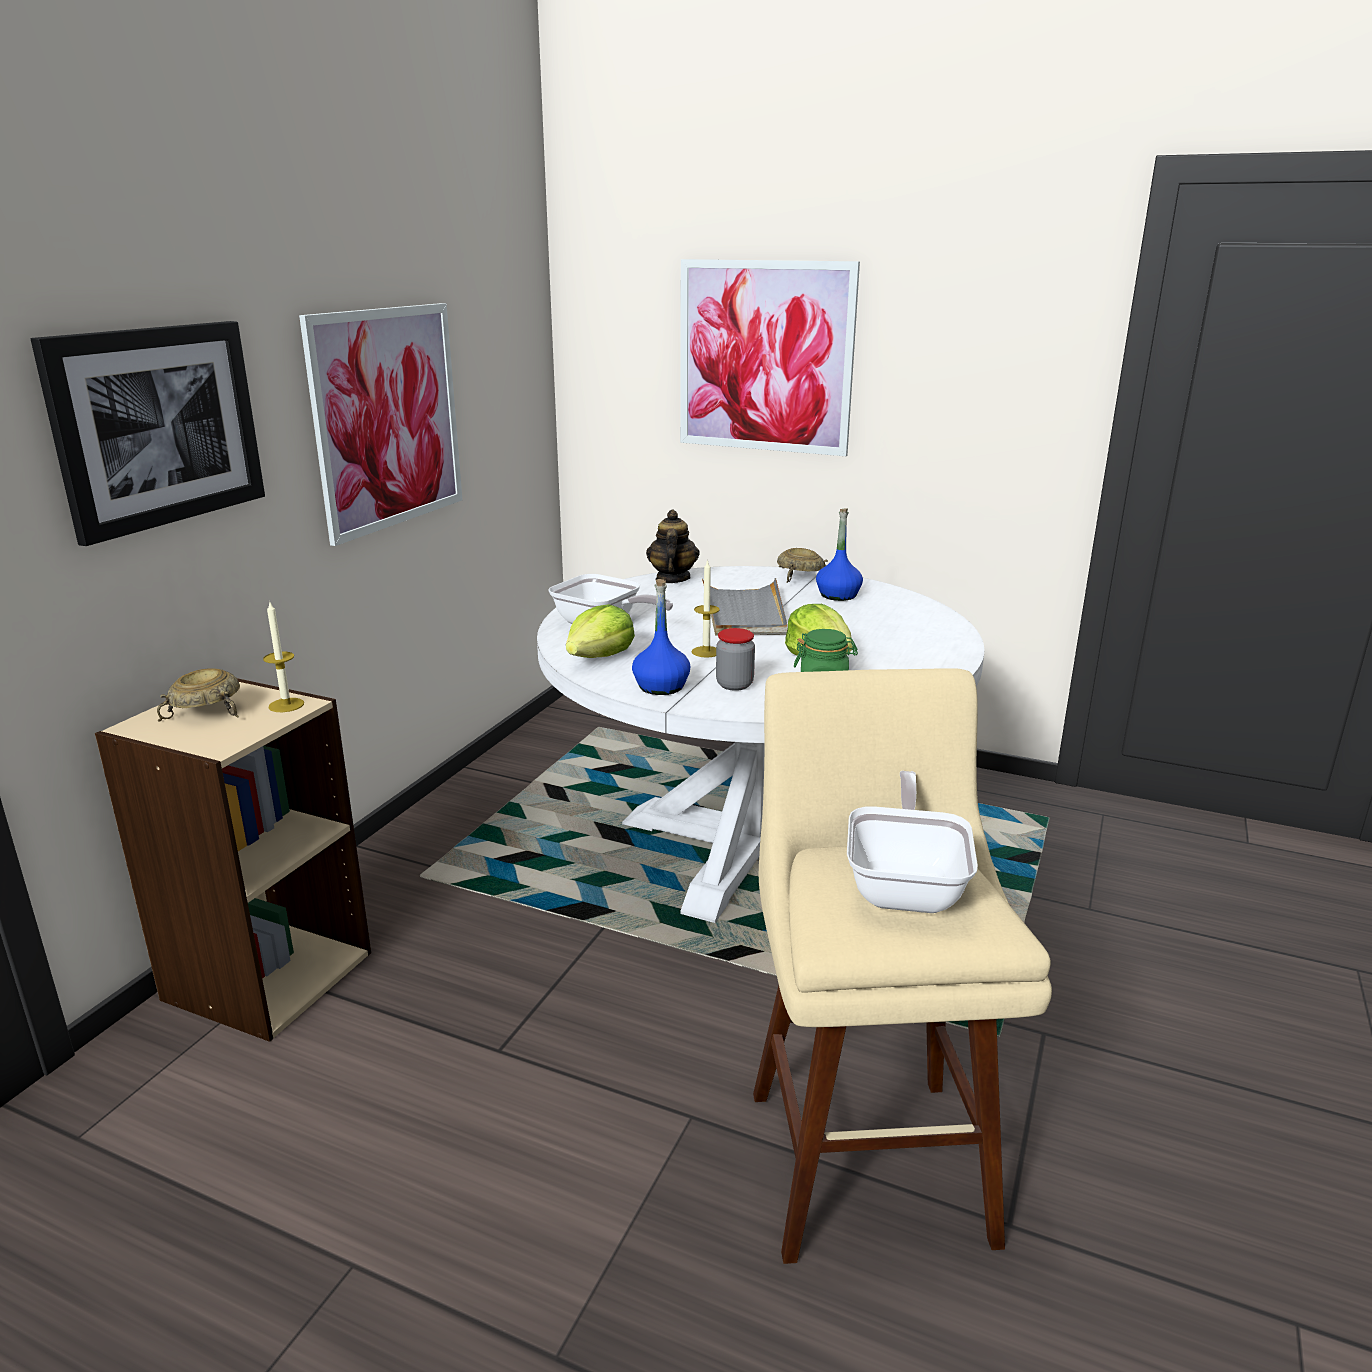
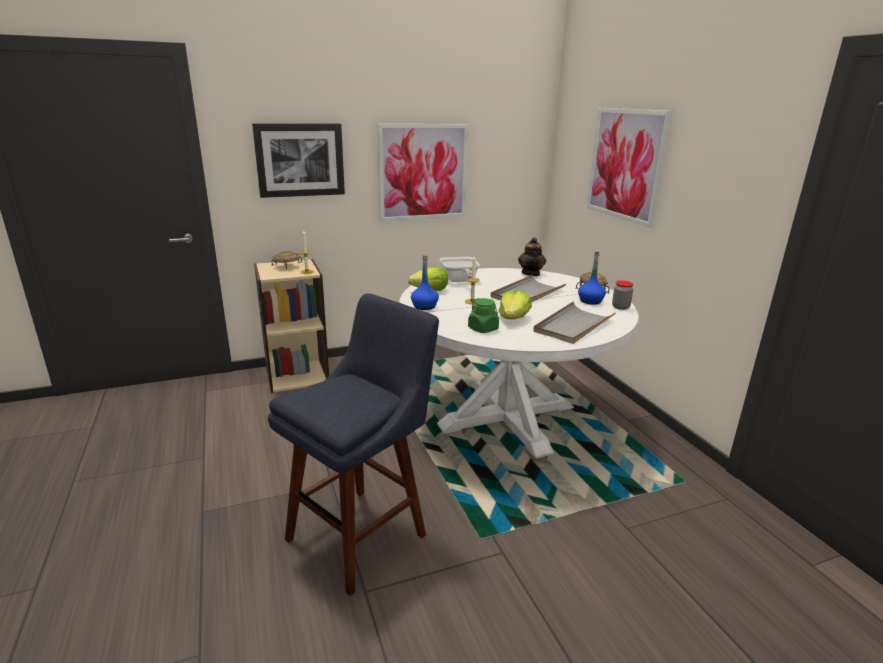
camera: 45 degrees right, 0 degrees up
teapot [646,510,700,583] -> teapot turned 135 degrees clockwise [518,237,546,276]
jar [716,628,755,691] -> jar moved to [612,280,633,310]
beige stool [753,668,1052,1264] -> blue stool [268,293,439,596]
frying pan [847,770,978,913] -> none
none -> grey tray [533,301,616,344]

